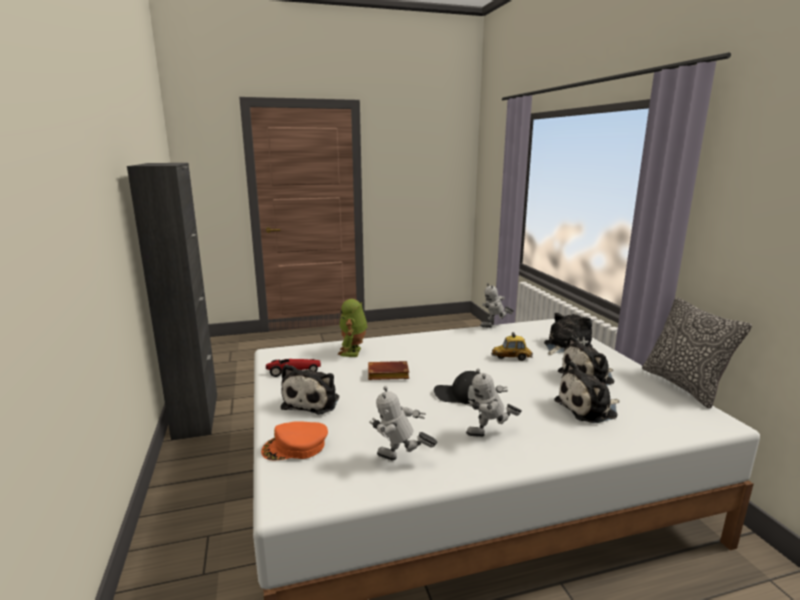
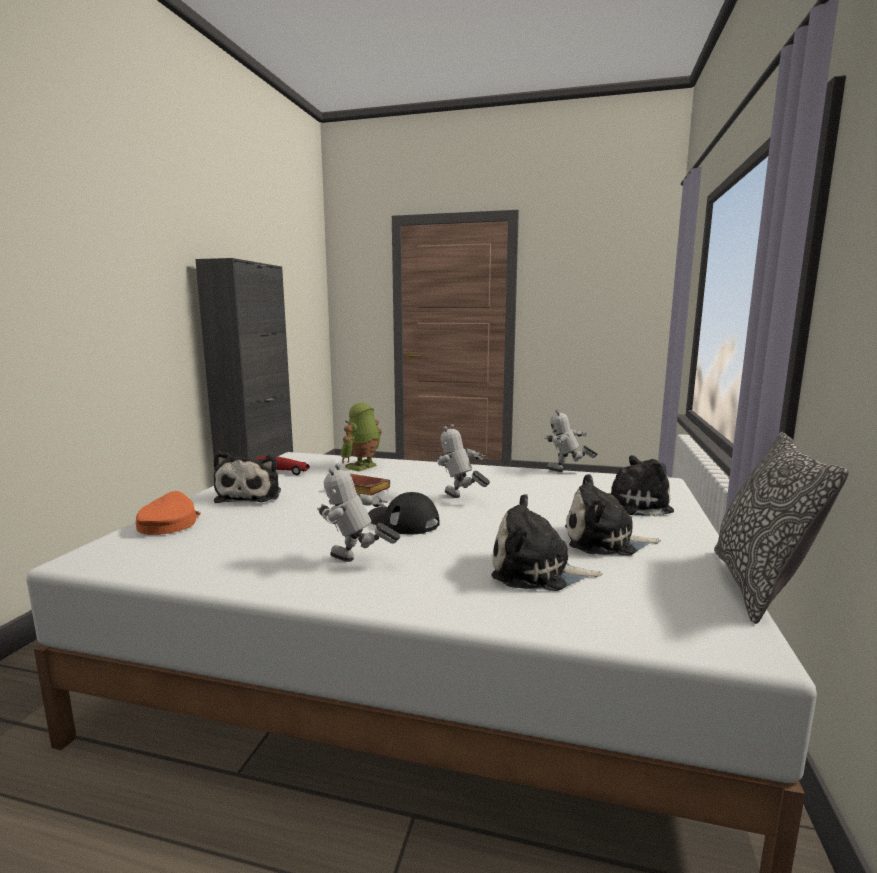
camera: 30 degrees right, 5 degrees down
orange cap [261,421,328,460] -> orange cap turned 75 degrees clockwise [136,491,201,535]
plush toy [281,364,339,415] -> plush toy turned 45 degrees counterclockwise [213,451,281,503]
toy robot [369,386,437,460] -> toy robot moved to [436,424,490,498]
toy car [491,332,533,361] -> none

